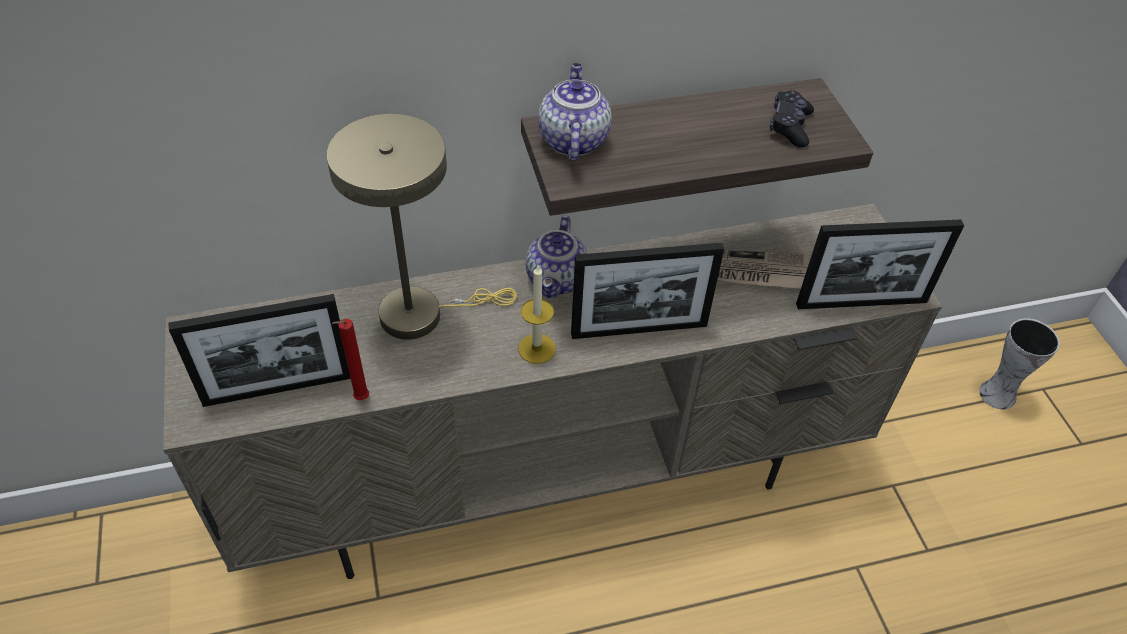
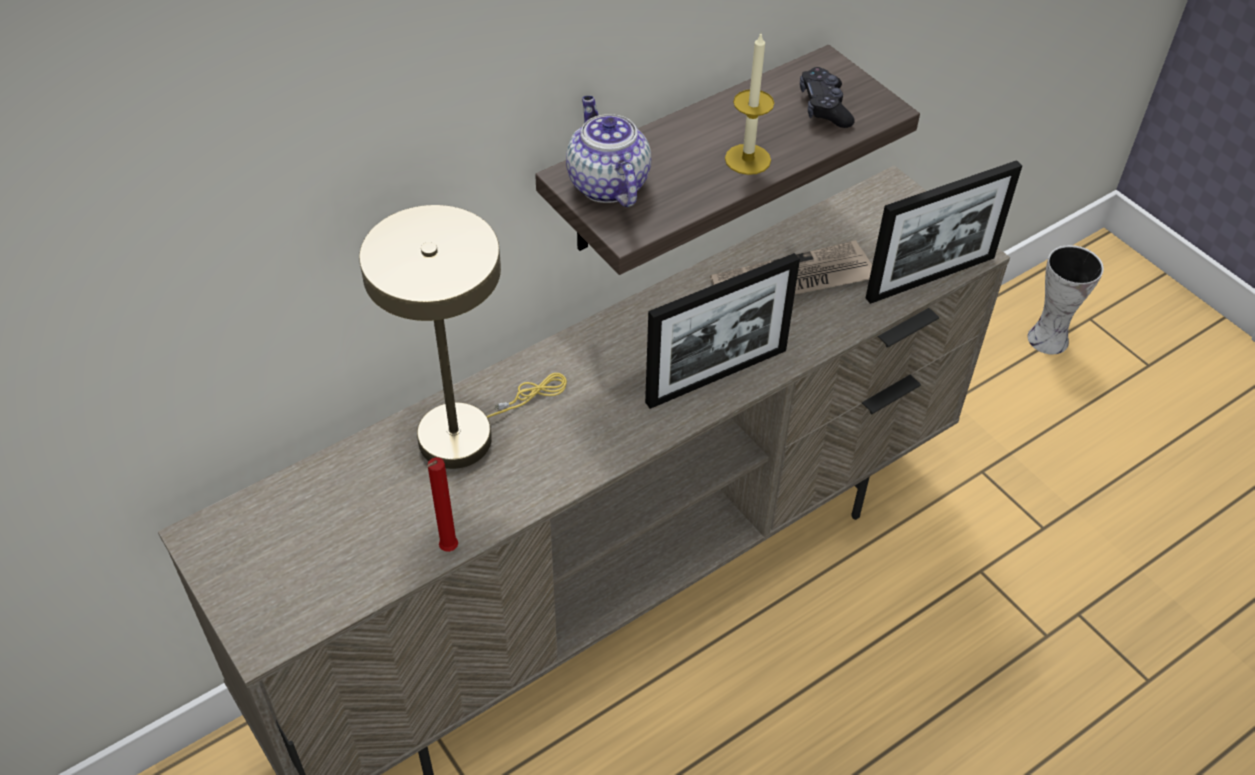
camera: 20 degrees left, 0 degrees up
picture frame [169,294,351,407] -> none
candle [518,266,556,364] -> candle moved to [725,34,774,175]
teapot [526,215,588,298] -> none

